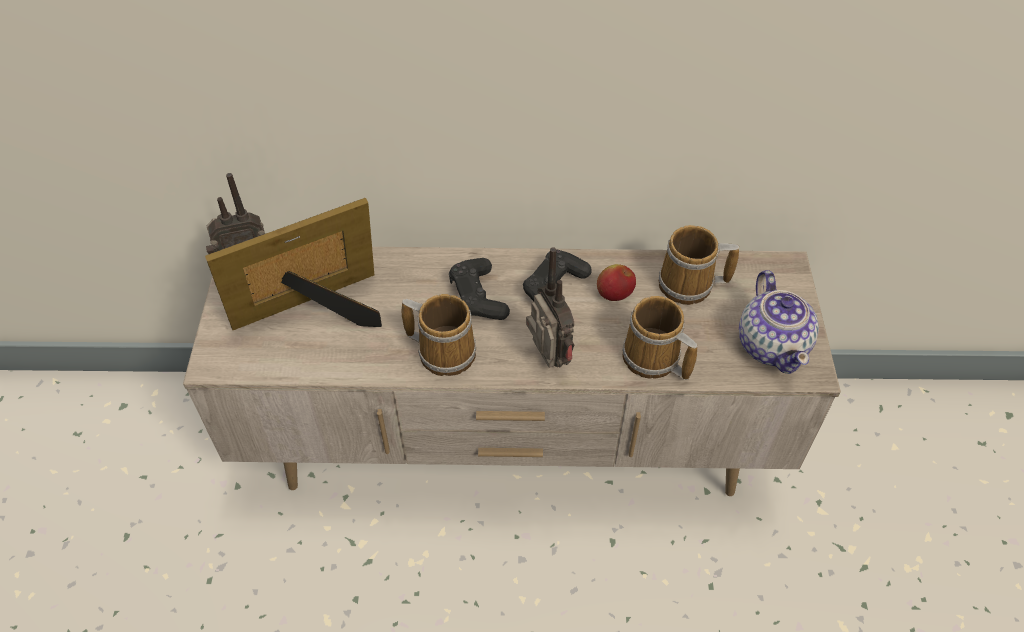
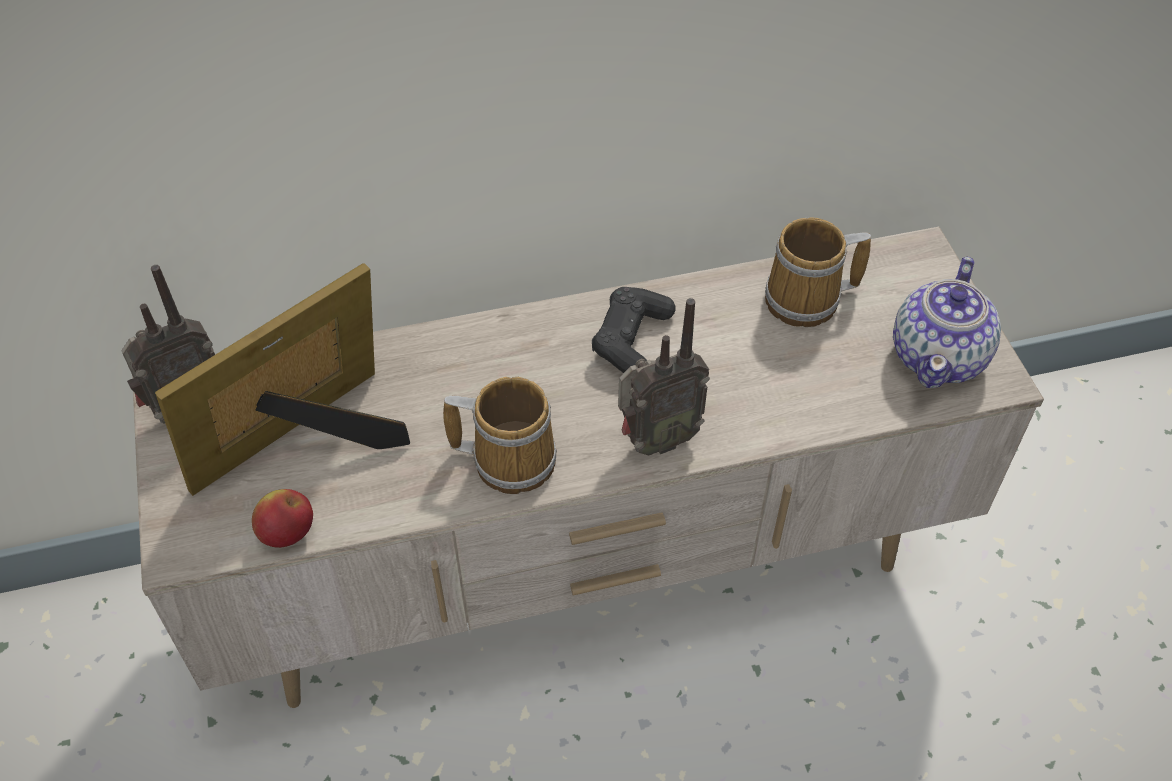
camera: 15 degrees left, 0 degrees up
black game controller [449,258,510,320] -> none
radio [526,247,574,368] -> radio turned 105 degrees clockwise [618,298,710,455]
apple [597,264,636,301] -> apple moved to [252,489,313,548]
mug [622,296,698,380] -> none
teapot [739,270,819,374] -> teapot turned 45 degrees clockwise [893,257,1001,388]

